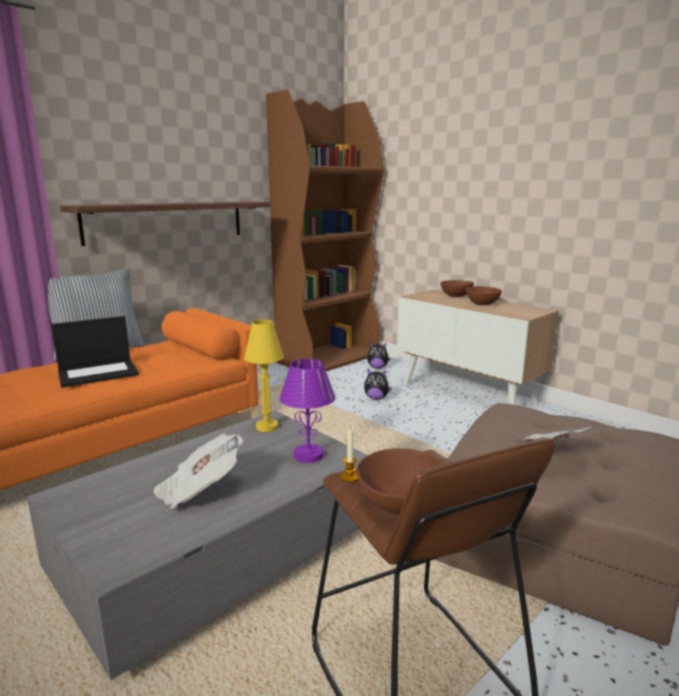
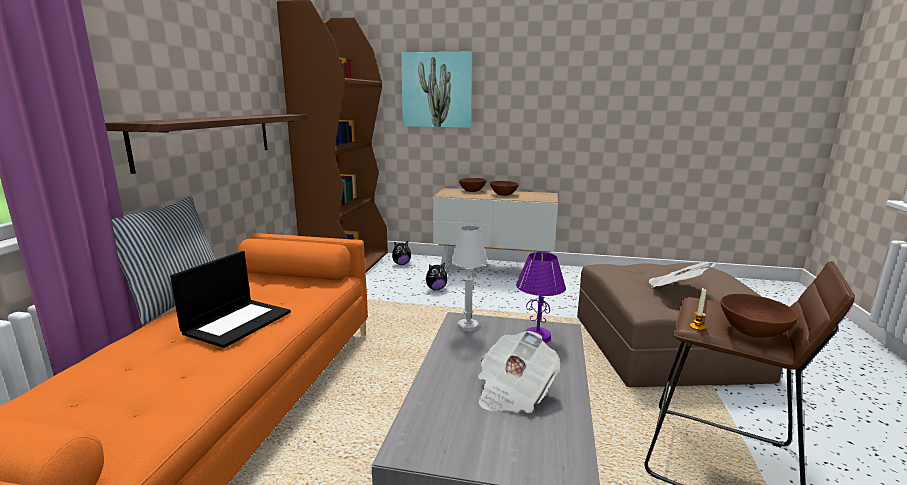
camera: 35 degrees left, 0 degrees up
yellow table lamp [244,320,284,432] -> white table lamp [451,226,488,332]
none -> picture [401,52,473,128]

